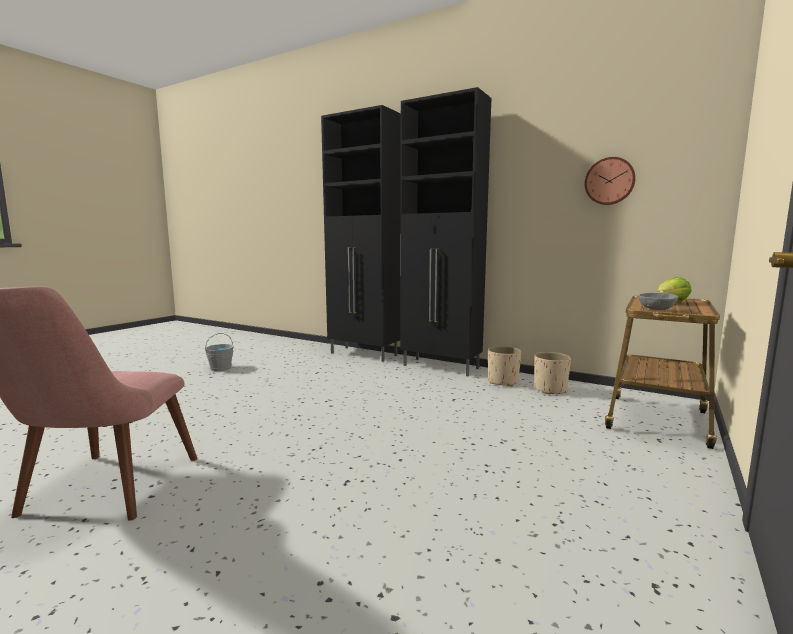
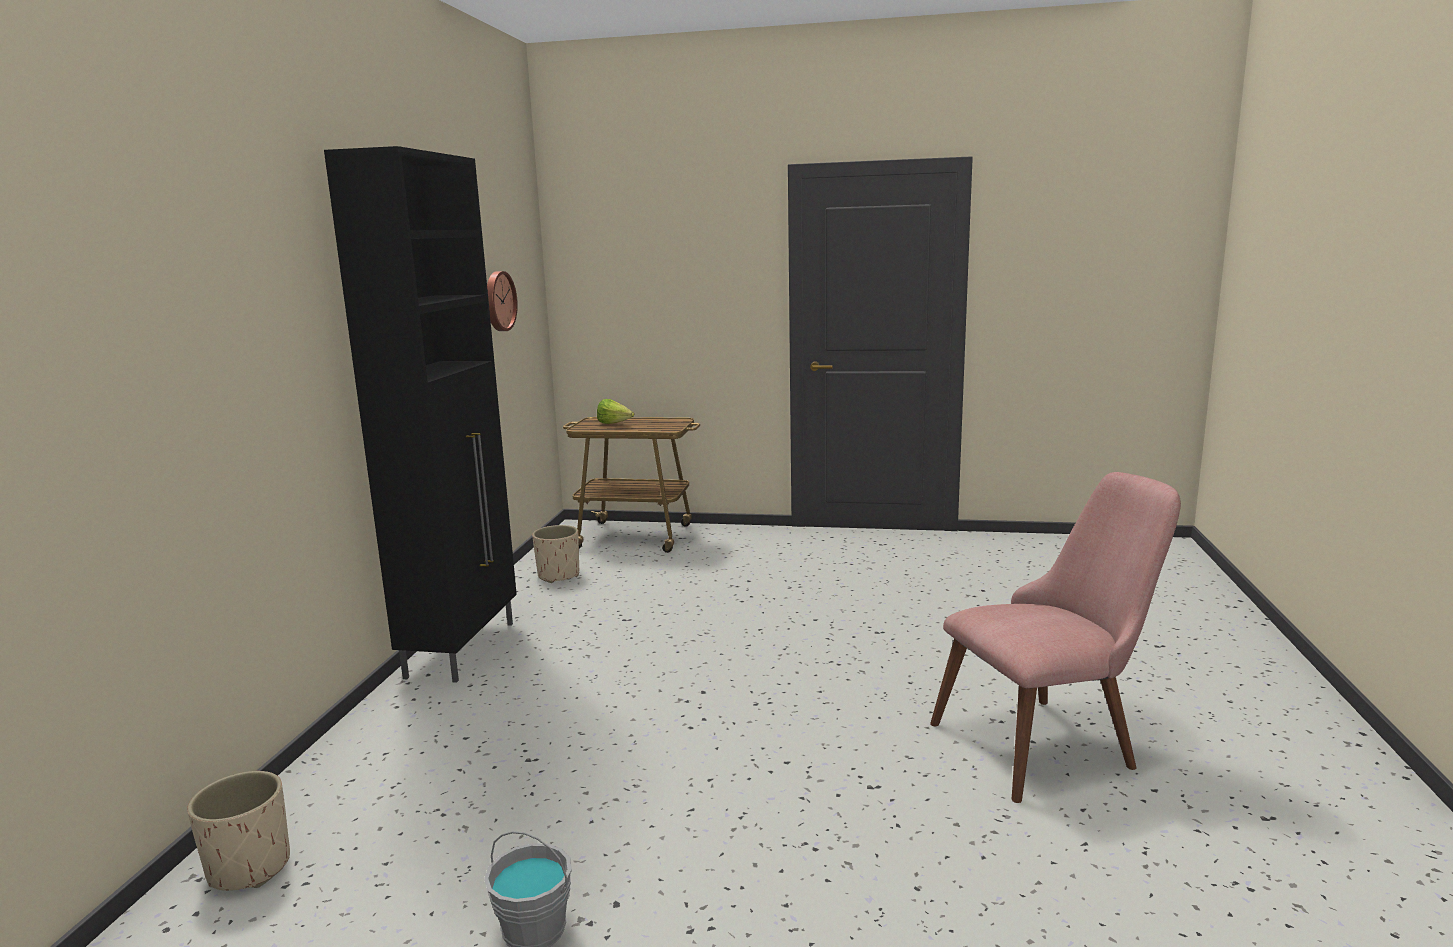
camera: 110 degrees left, 5 degrees up
black cabinet [321,105,401,362] -> none
beige planter [488,346,521,386] -> beige planter moved to [187,771,290,891]
grey bowl [638,293,678,310] -> none

